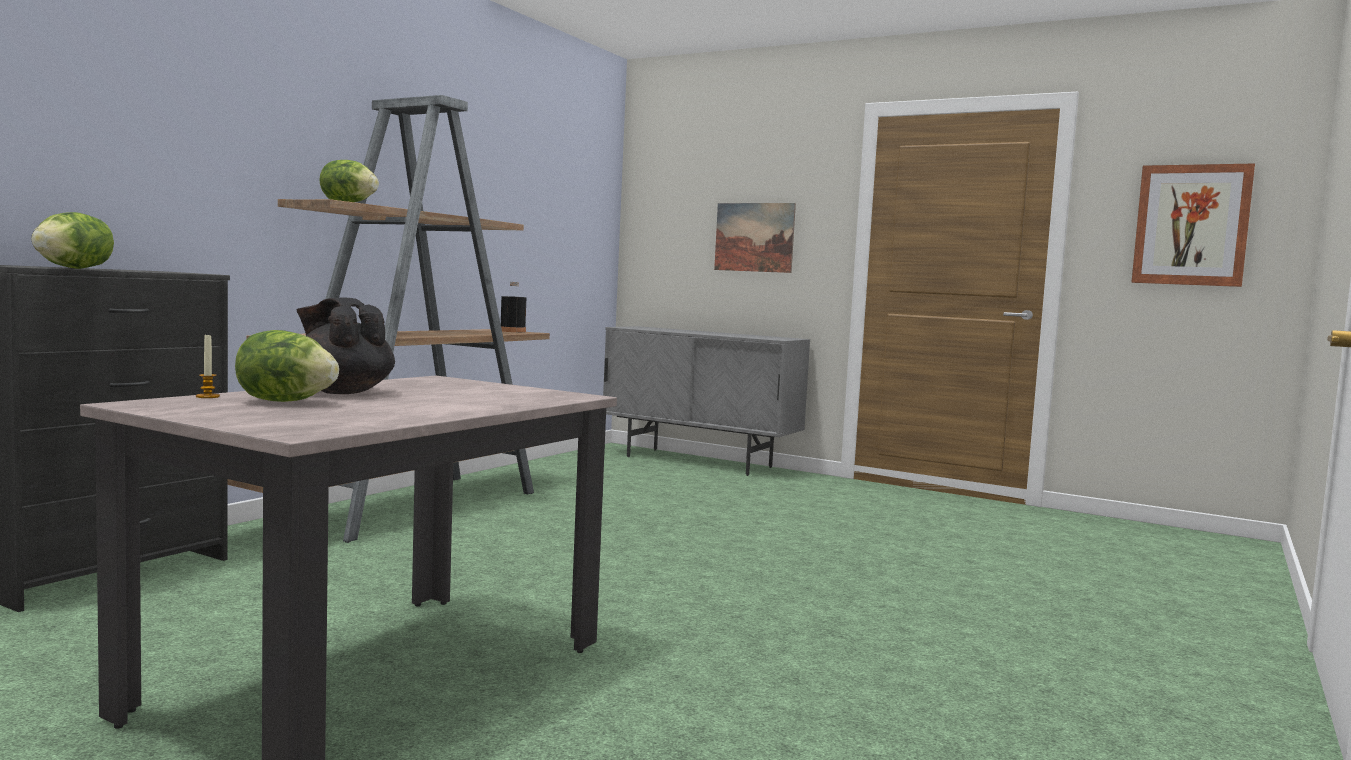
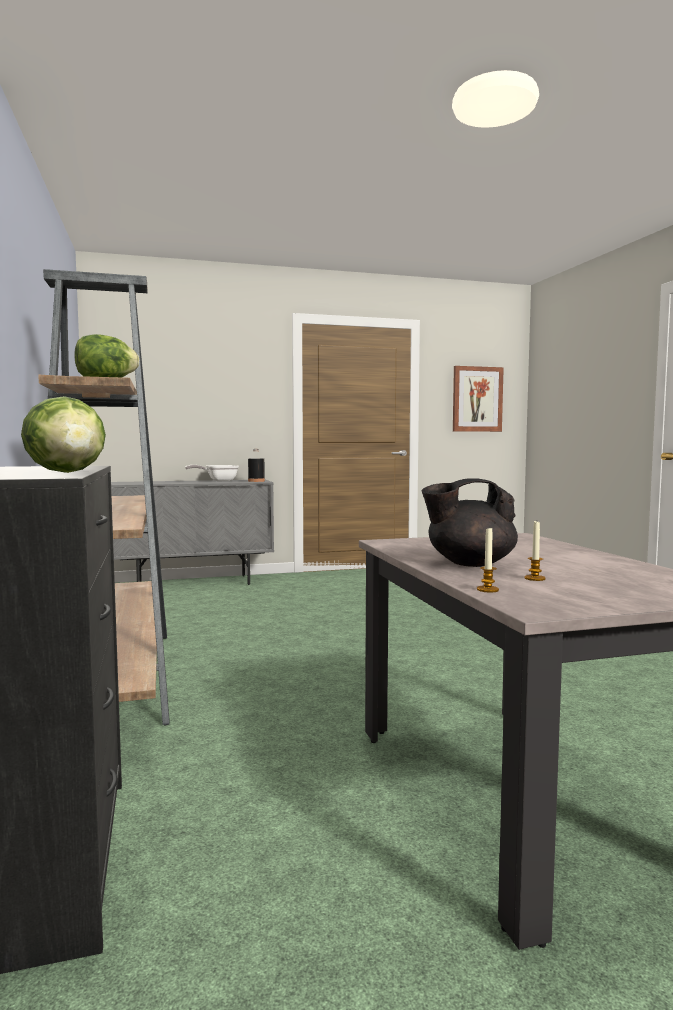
camera: 45 degrees left, 0 degrees up
lettuce [235,330,339,402] -> candle [525,521,545,581]
black bottle [501,282,526,332] -> black bottle moved to [248,449,265,482]
picture [714,203,796,273] -> none
none -> frying pan [185,465,239,481]

